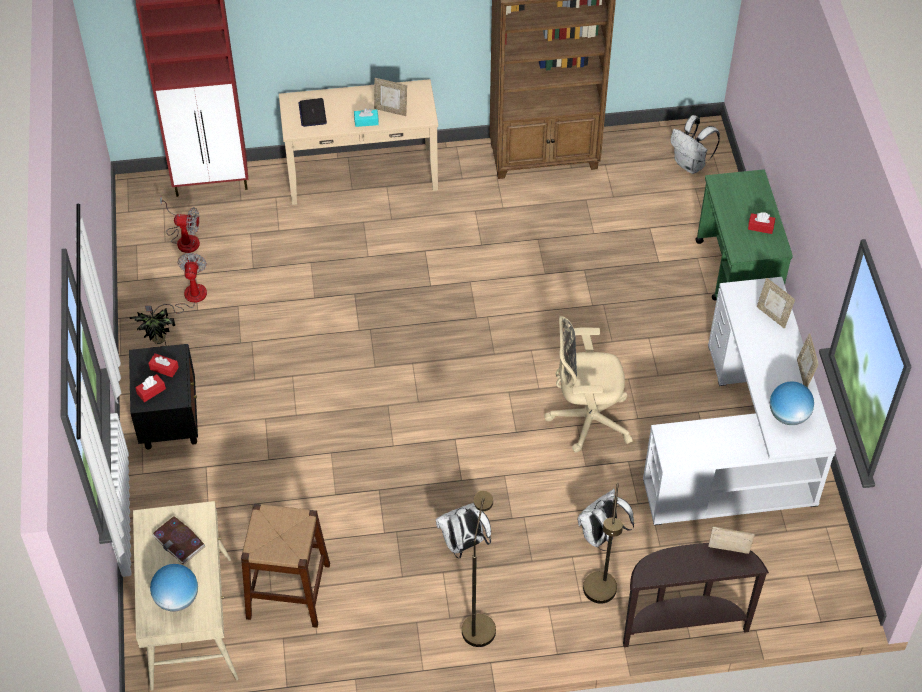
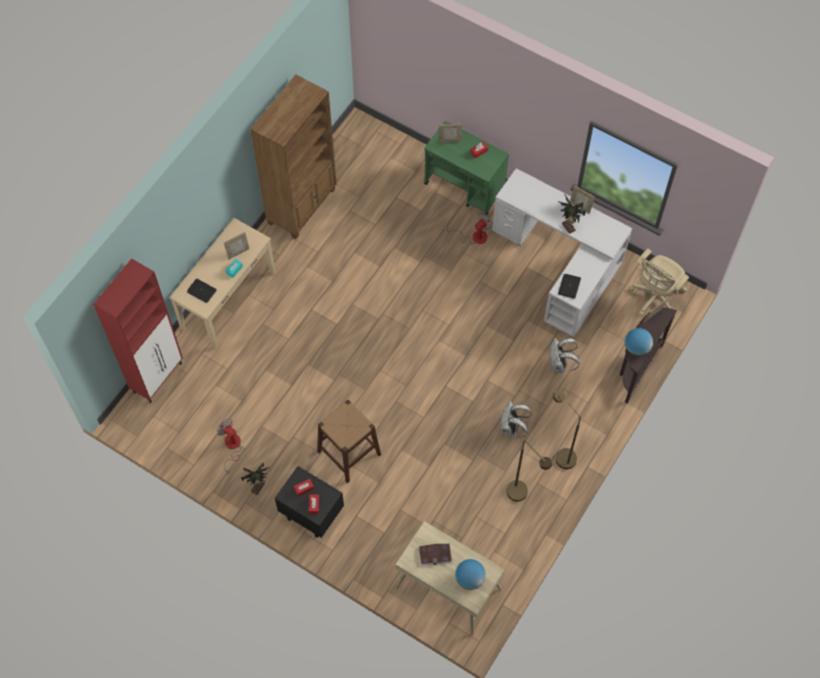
camera: 50 degrees left, 10 degrees up
fan [160,196,200,253] -> fan moved to [444,213,493,244]
brown stool [241,504,330,628] -> brown stool moved to [317,400,381,483]
beige office chair [544,316,633,453] -> beige office chair moved to [629,249,689,316]
brown floor lamp [583,483,623,604] -> brown floor lamp moved to [506,441,552,502]
white backpack [670,115,720,174] -> none
picture frame [757,278,795,328] -> picture frame moved to [438,124,462,143]
globe [770,382,814,425] -> globe moved to [625,328,653,356]
none -> potted plant [558,194,586,234]
none -> laptop [558,274,581,299]

